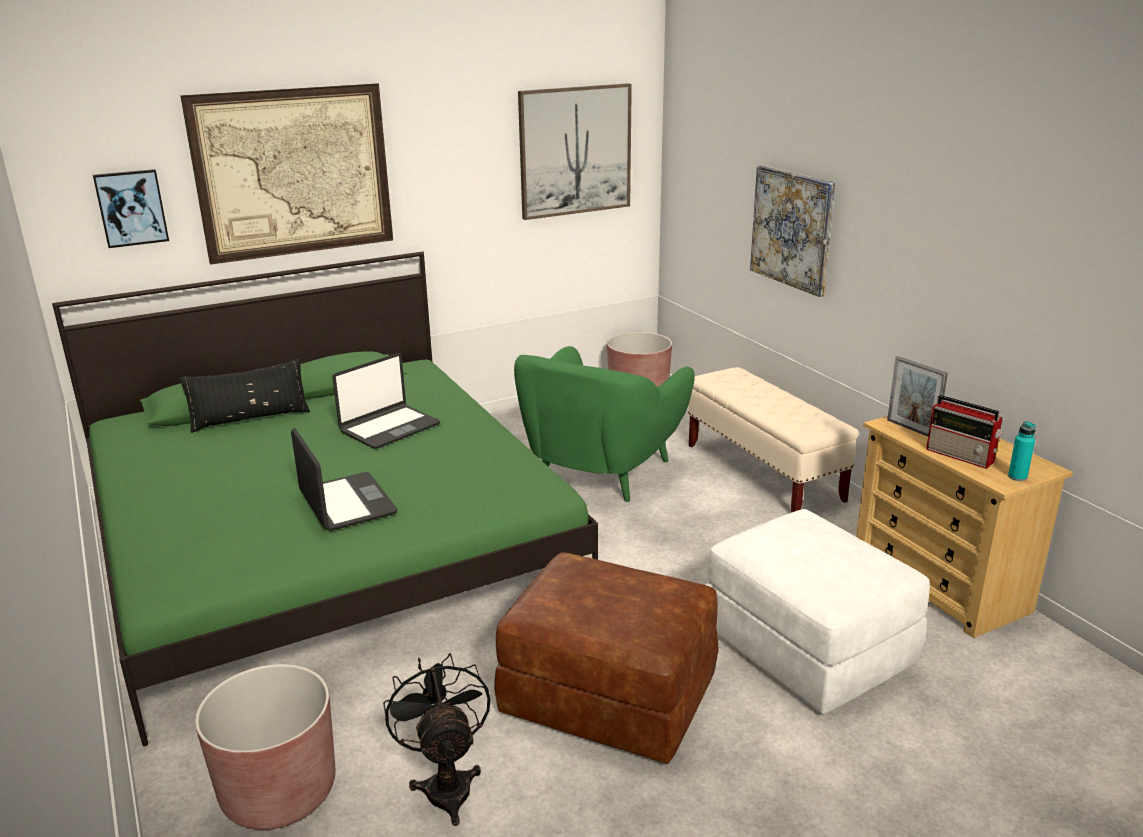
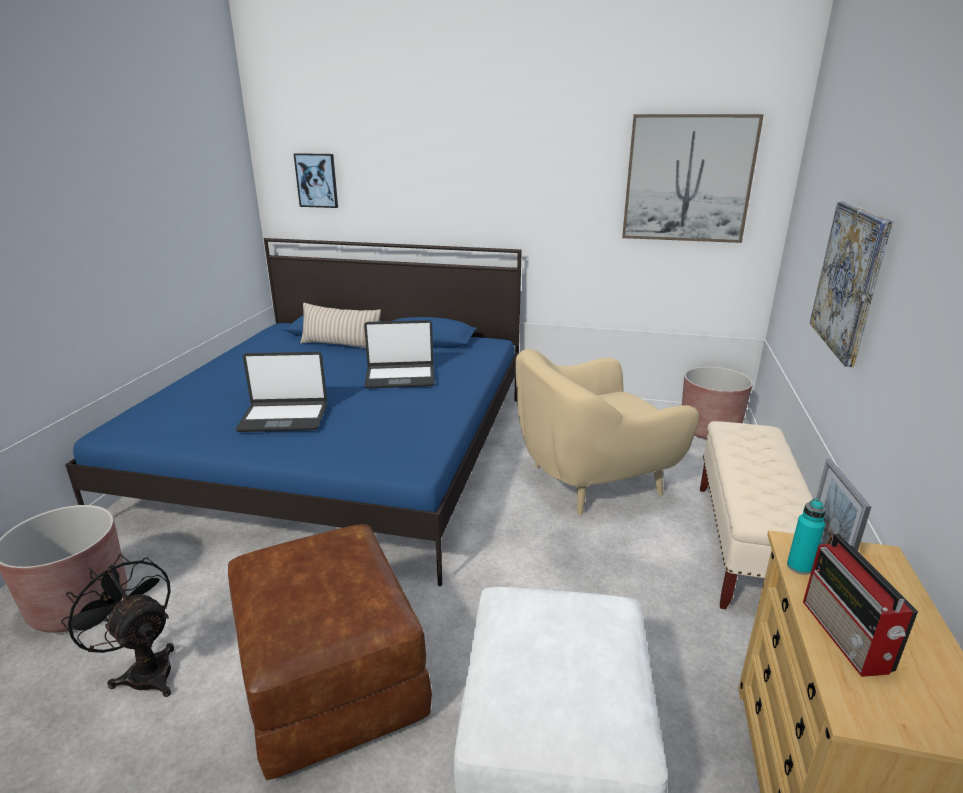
camera: 40 degrees right, 0 degrees up
green bed [52,251,598,746] -> blue bed [65,238,522,586]
black pillow [179,359,310,433] -> beige pillow [300,303,381,348]
picture [180,83,393,265] -> none
laptop [291,428,397,531] -> laptop turned 75 degrees clockwise [236,352,327,432]
black fan [383,653,490,826] -> black fan turned 75 degrees counterclockwise [61,554,174,697]
green armchair [514,346,695,502] -> beige armchair [515,349,699,515]
turquoise bottle [1008,421,1036,481] -> turquoise bottle moved to [787,498,826,575]

